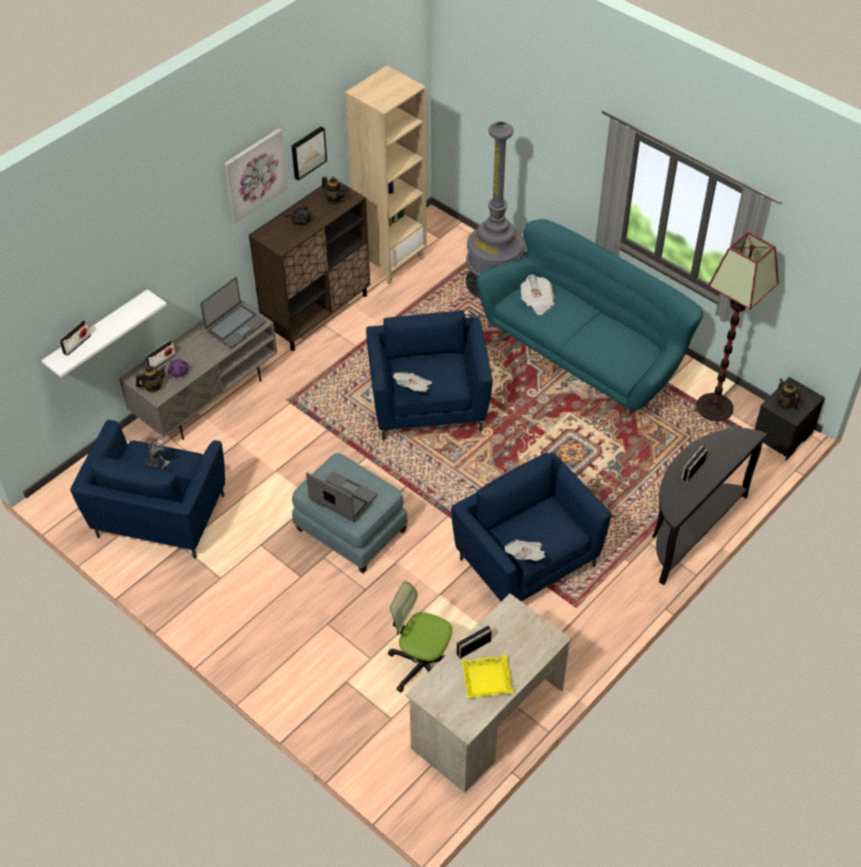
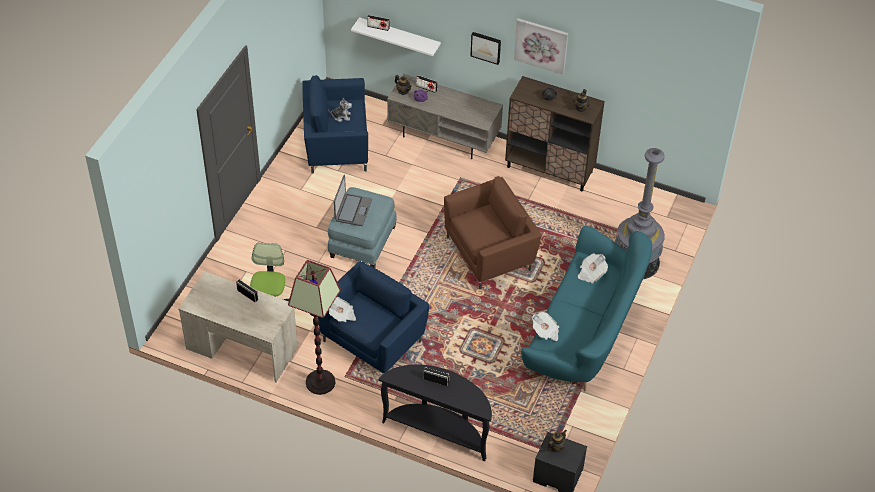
camera: 70 degrees right, 0 degrees up
laptop [200,277,266,348] -> none
picture [292,126,327,180] -> picture moved to [470,32,501,65]
beige bookcase [345,66,427,284] -> none
blue armchair [366,310,493,440] -> brown armchair [444,176,541,289]
newspaper [393,373,432,392] -> newspaper moved to [532,312,559,341]
yellow tray [461,655,514,698] -> none
floor lamp [696,232,779,421] -> floor lamp moved to [288,260,341,395]

